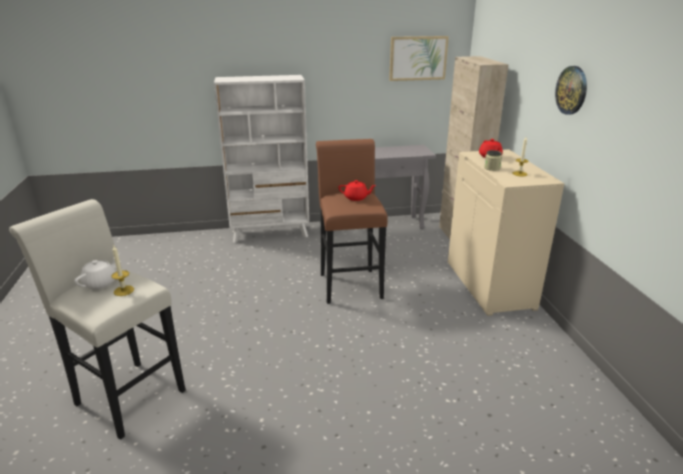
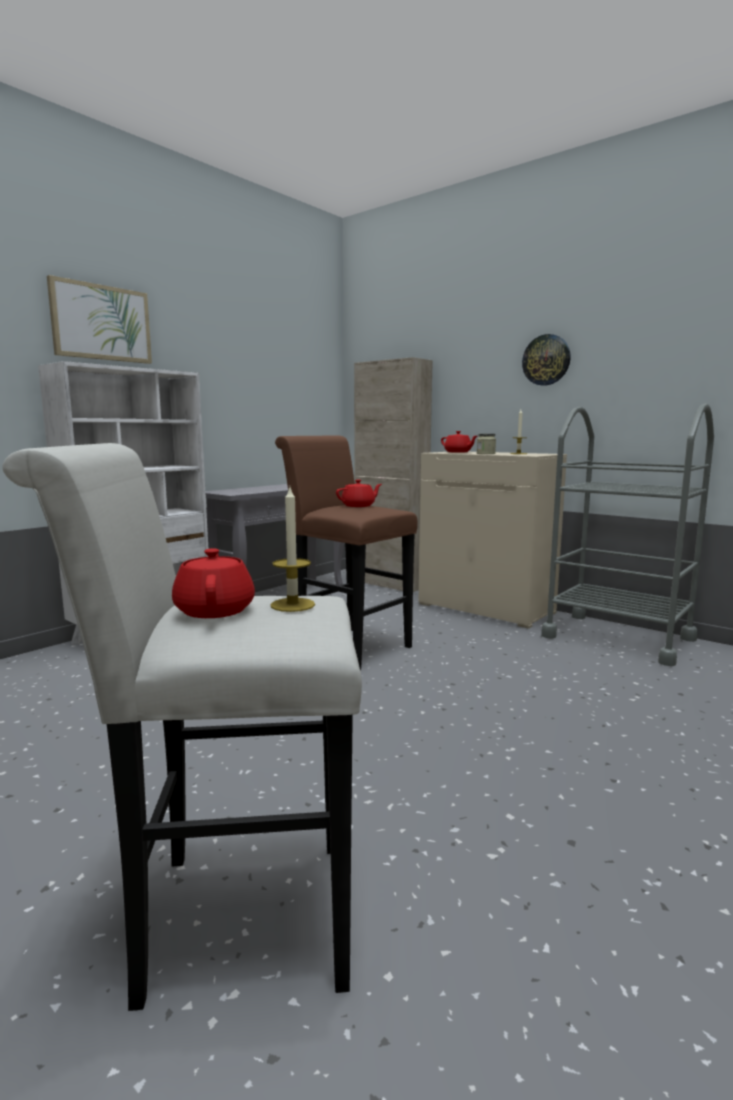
camera: 40 degrees left, 15 degrees down
white teapot [74,254,119,289] -> red teapot [172,548,255,618]
picture [389,36,449,81] -> picture moved to [47,275,152,364]
none -> grey cart [541,404,714,666]

